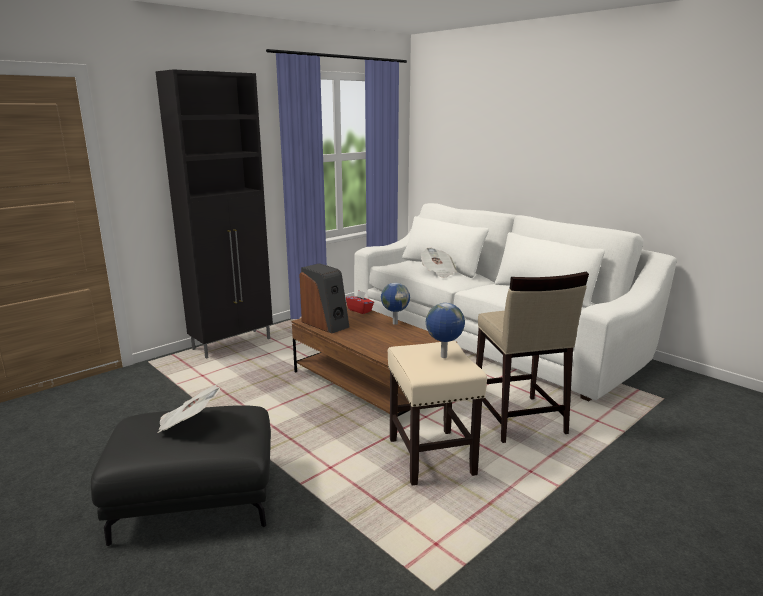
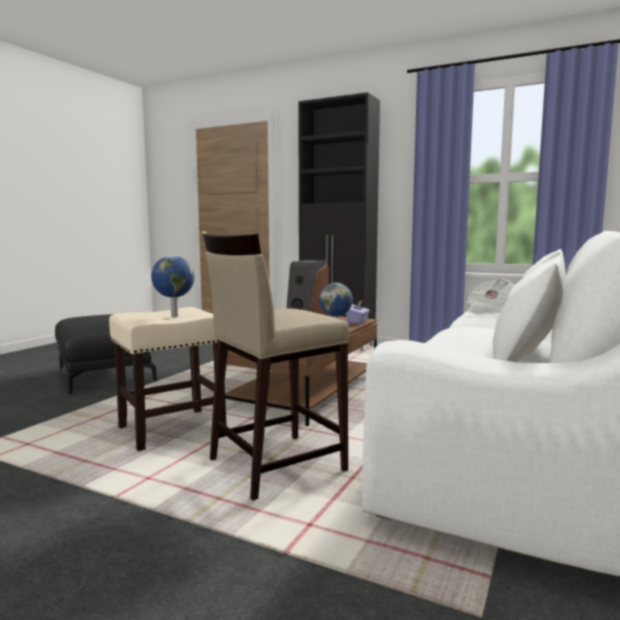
camera: 70 degrees right, 10 degrees down
newspaper [157,384,220,433] -> none
red tissue box [346,290,374,314] -> purple tissue box [346,300,370,324]

